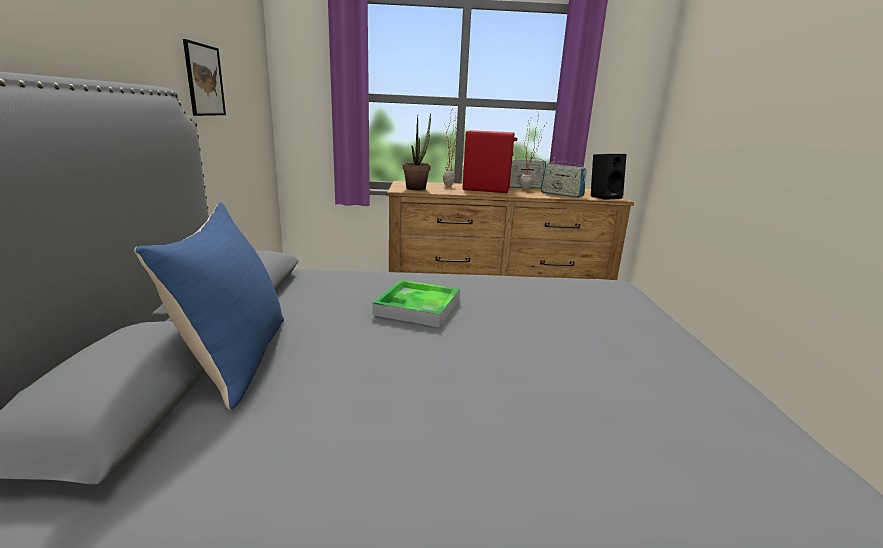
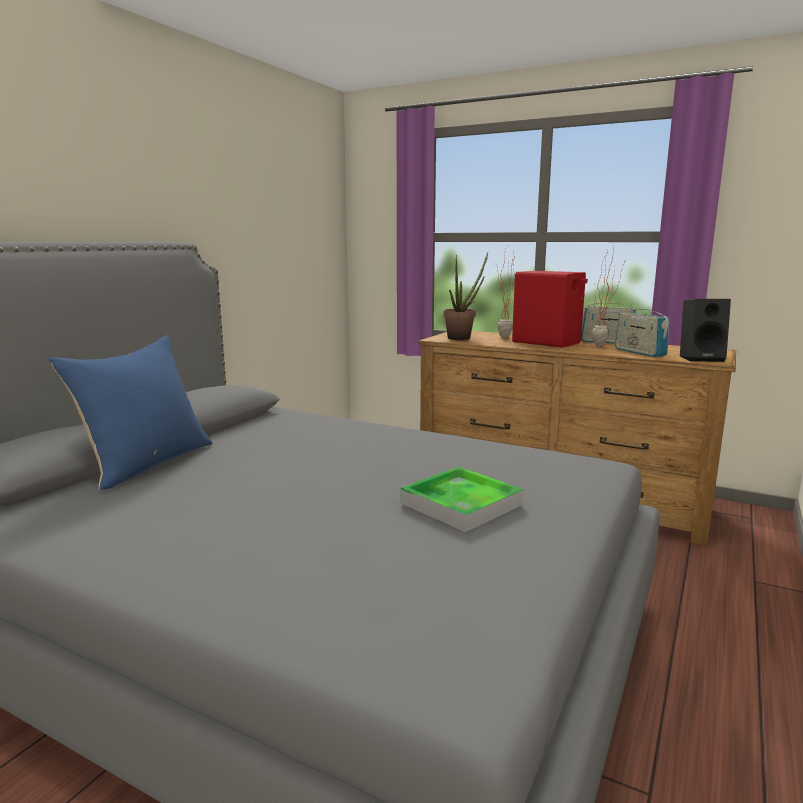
camera: 30 degrees right, 5 degrees down
picture [183,39,226,116] -> none
tray [373,280,460,327] -> tray moved to [401,467,524,532]

